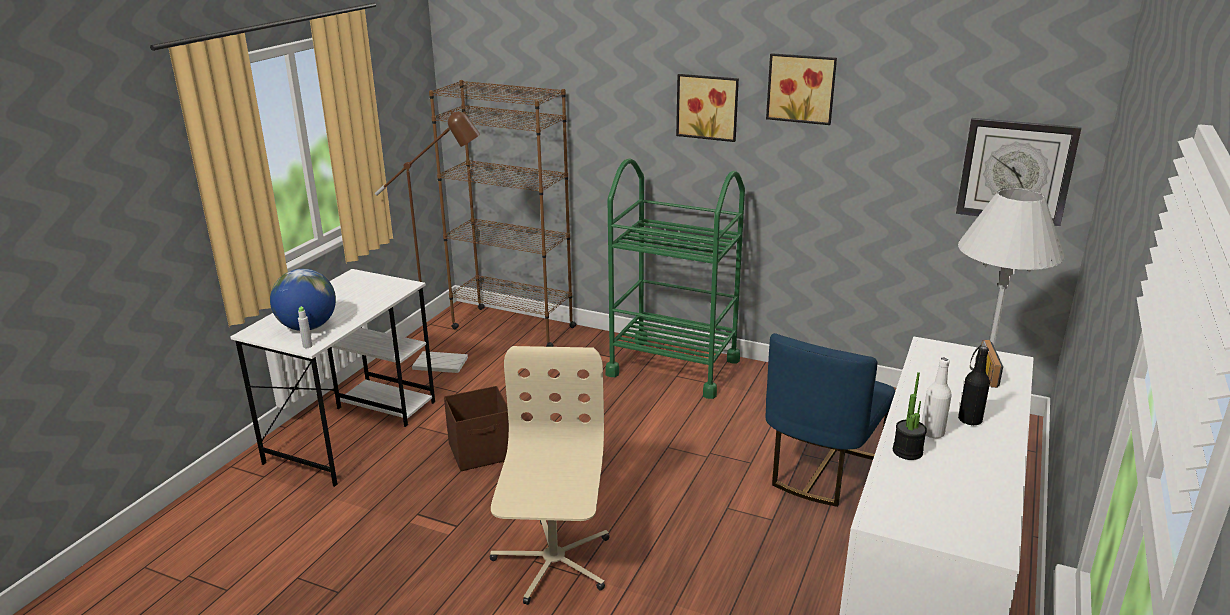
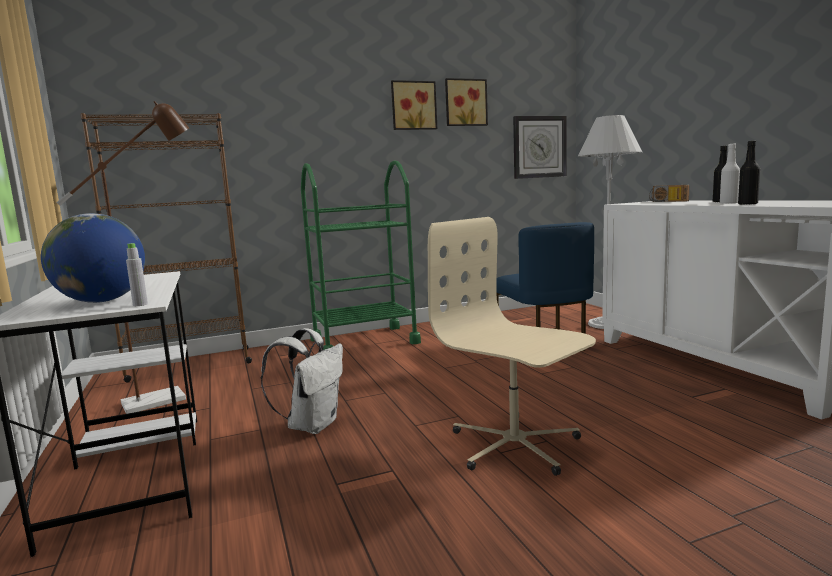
camera: 45 degrees left, 15 degrees down
brown storage box [444,386,509,471] -> white backpack [261,328,343,434]
picture [676,74,739,142] -> picture moved to [445,78,488,126]
potted plant [893,372,927,460] -> black bottle [738,141,760,205]

